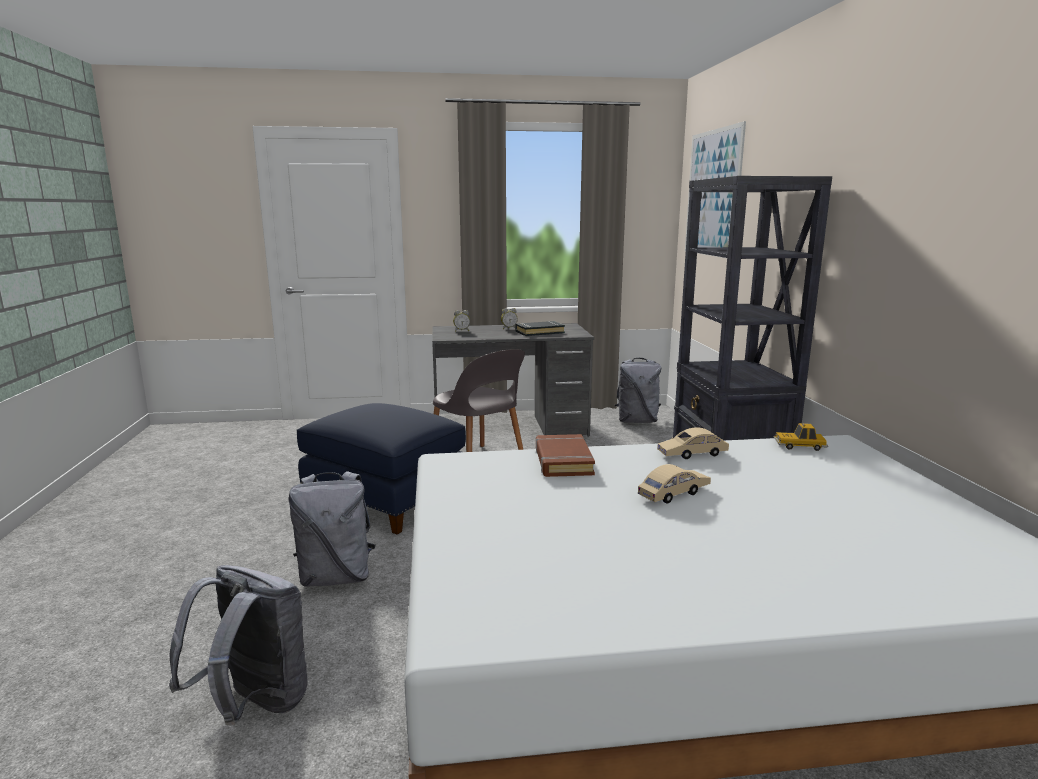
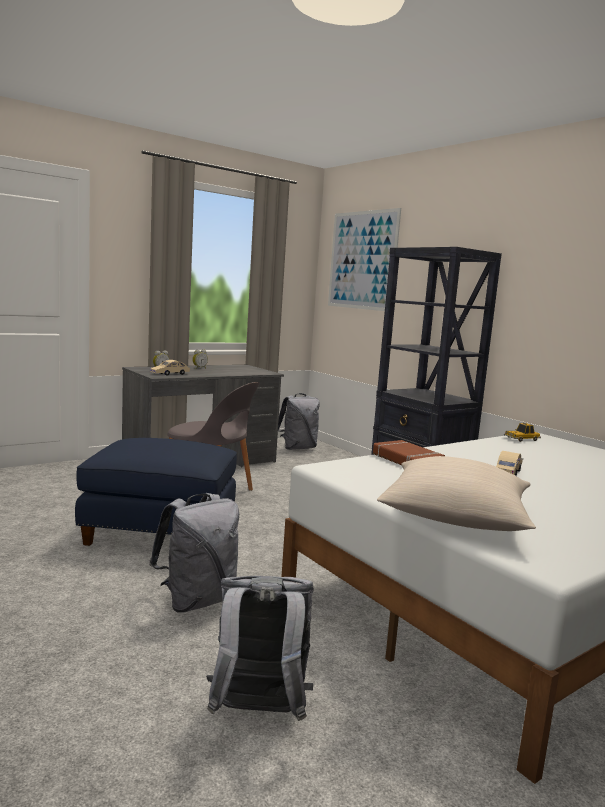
camera: 30 degrees left, 5 degrees down
black book [516,321,565,336] -> none
beige toy car [657,427,729,459] -> beige toy car moved to [150,360,190,376]
none -> beige pillow [377,456,536,531]

